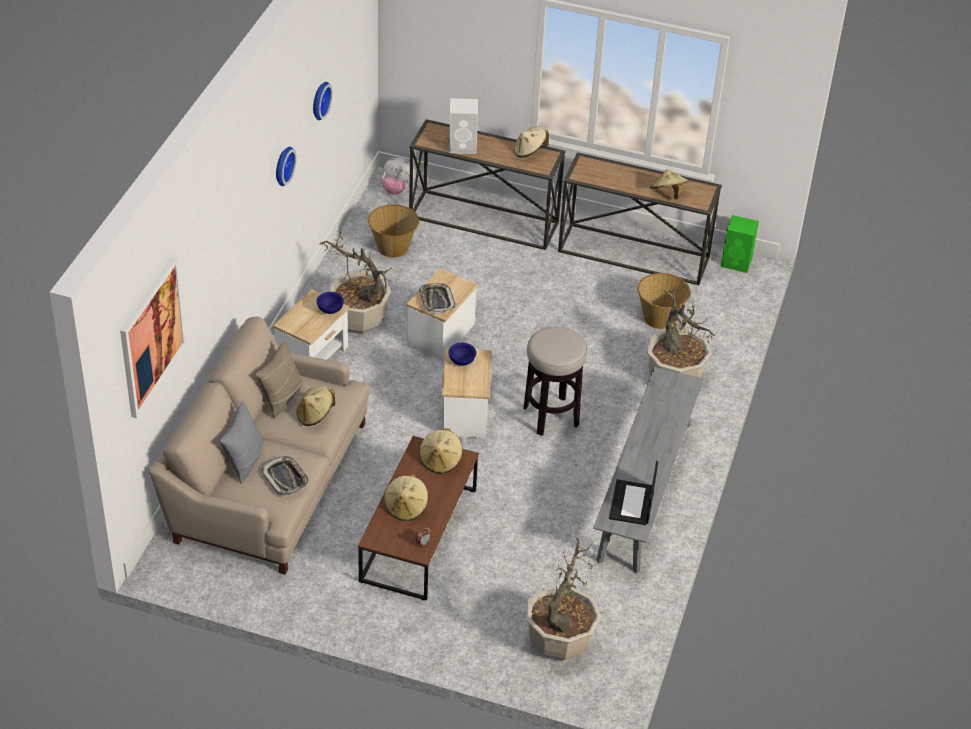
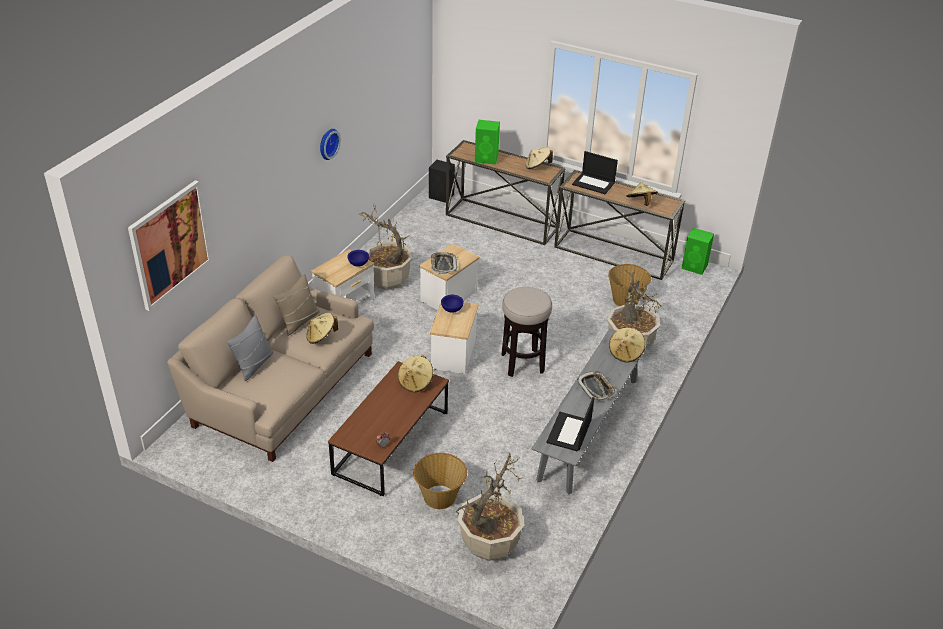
camera: 10 degrees right, 5 degrees down
tray [261,456,310,496] -> tray moved to [576,371,617,401]
wall clock [313,82,333,120] -> none
basket [368,204,419,258] -> basket moved to [413,453,467,509]
plush toy [382,157,416,195] -> black speaker [429,160,455,203]
beige hat [384,474,428,521] -> beige hat moved to [609,327,645,362]
white speaker [449,98,478,154] -> green speaker [475,120,500,165]
none -> laptop [572,151,618,194]

